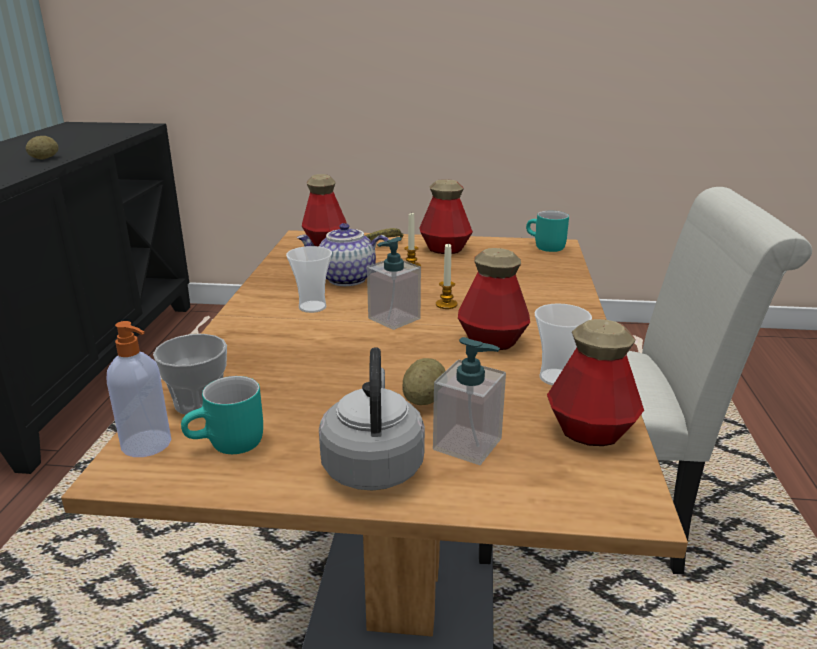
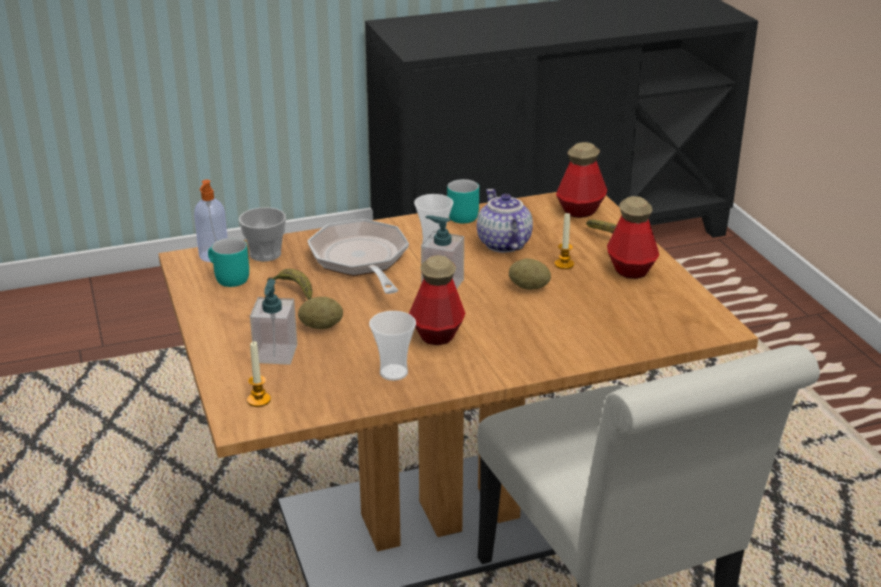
camera: 65 degrees right, 5 degrees up
potato [26,136,59,160] -> potato moved to [509,258,551,290]
grey kettle [319,347,425,491] -> none
candle [436,244,458,309] -> candle moved to [247,341,271,407]
turquoise mug [526,211,569,252] -> turquoise mug moved to [447,179,479,224]
bottle [547,319,644,446] -> none
none -> banana [267,269,313,300]
none -> frying pan [307,219,409,294]

